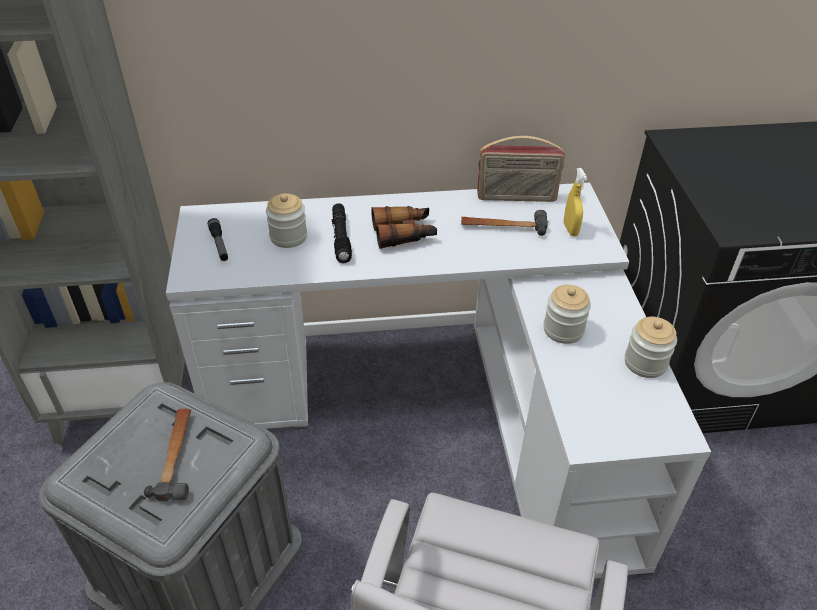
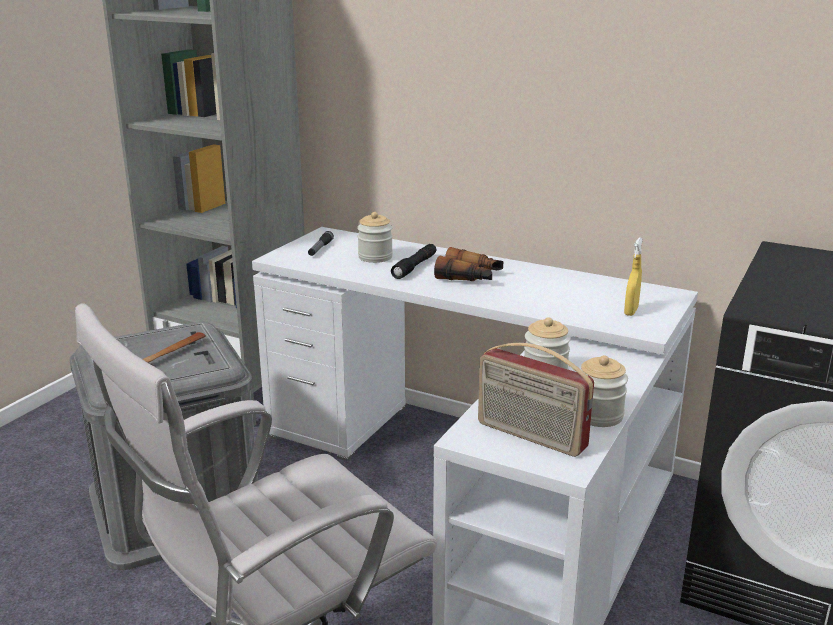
camera: 35 degrees right, 20 degrees down
hammer [461,210,548,236] -> none
radio [477,136,565,202] -> radio moved to [478,343,594,457]

